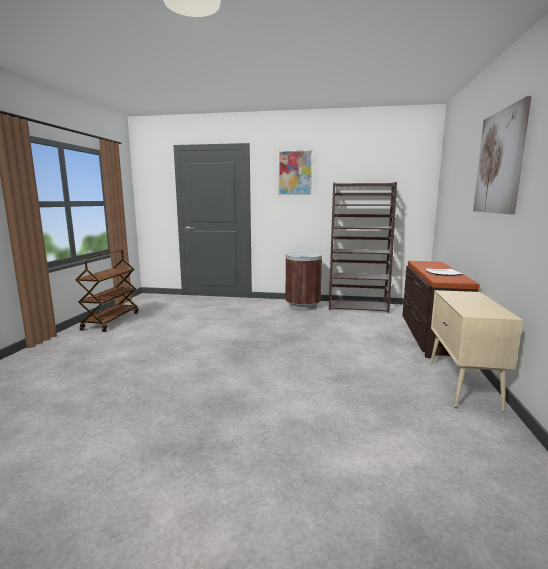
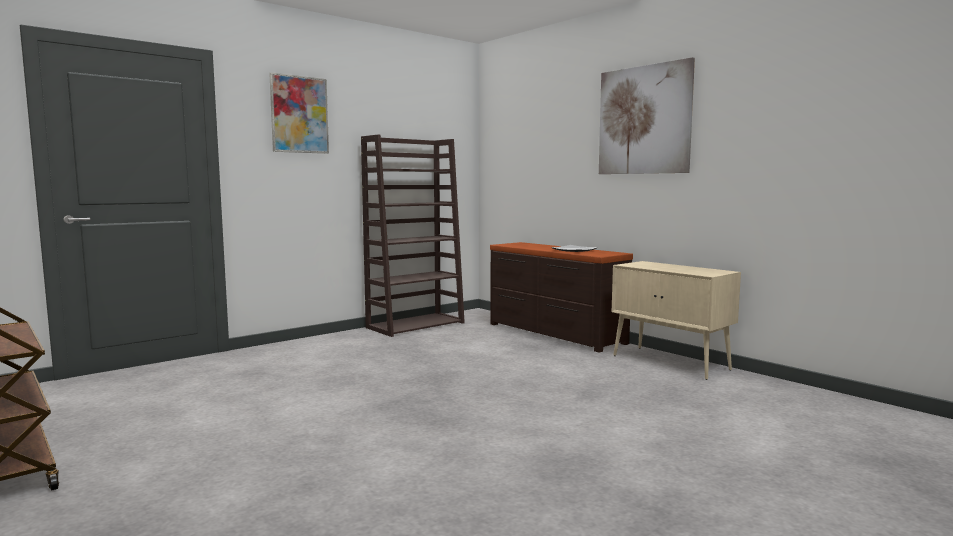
camera: 50 degrees left, 5 degrees down
brown trash can [285,252,322,311] -> none

